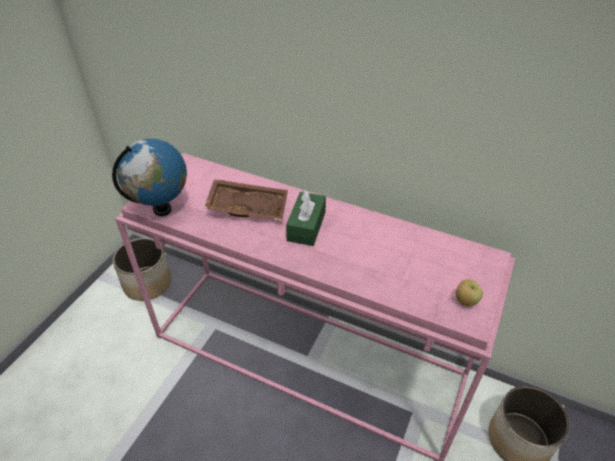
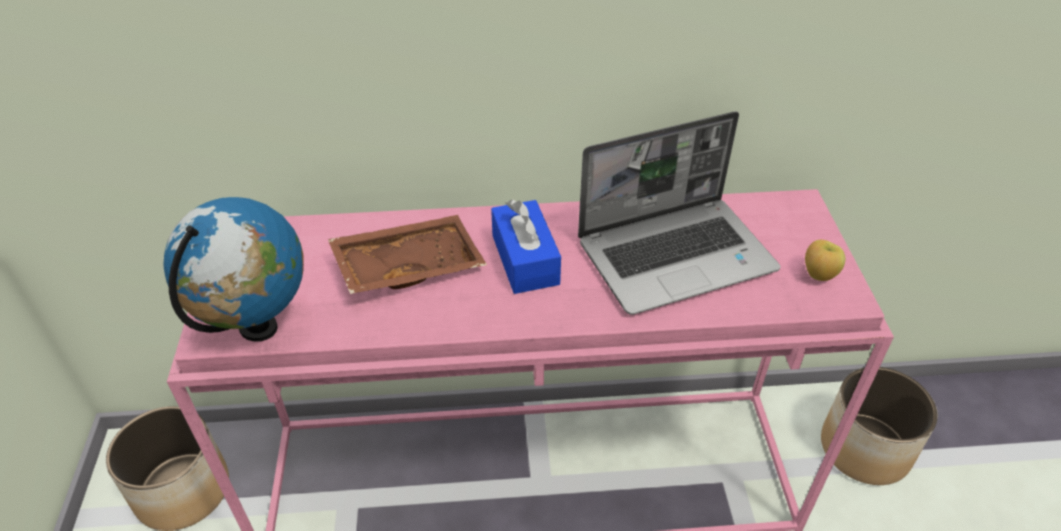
camera: 30 degrees left, 0 degrees up
green tissue box [286,190,326,246] -> blue tissue box [491,200,561,294]
none -> laptop [578,111,780,315]

